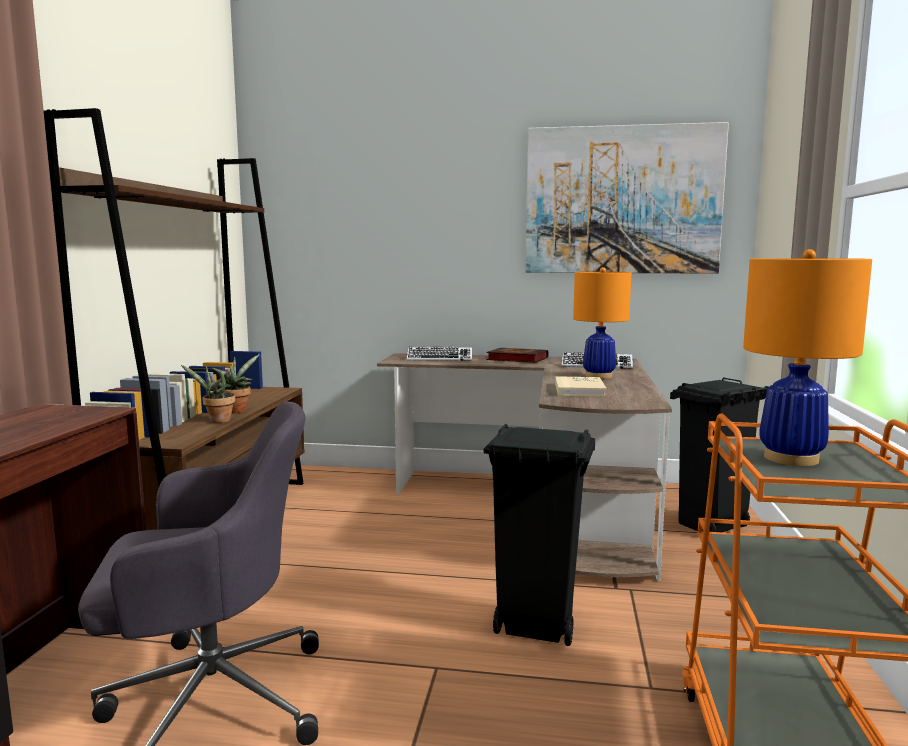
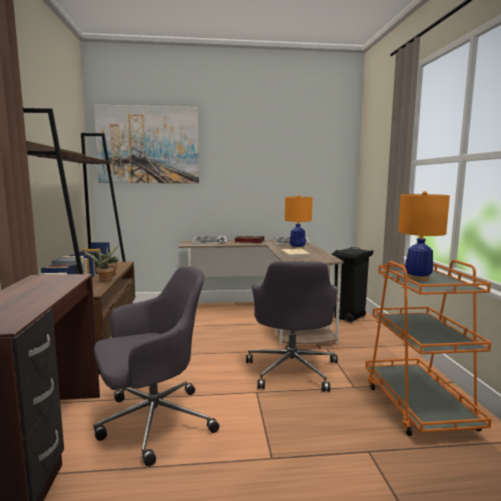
camera: 15 degrees left, 0 degrees up
black trash can [484,424,595,646] -> grey office chair [246,261,338,392]
picture [526,122,729,274] -> picture moved to [94,105,199,183]

